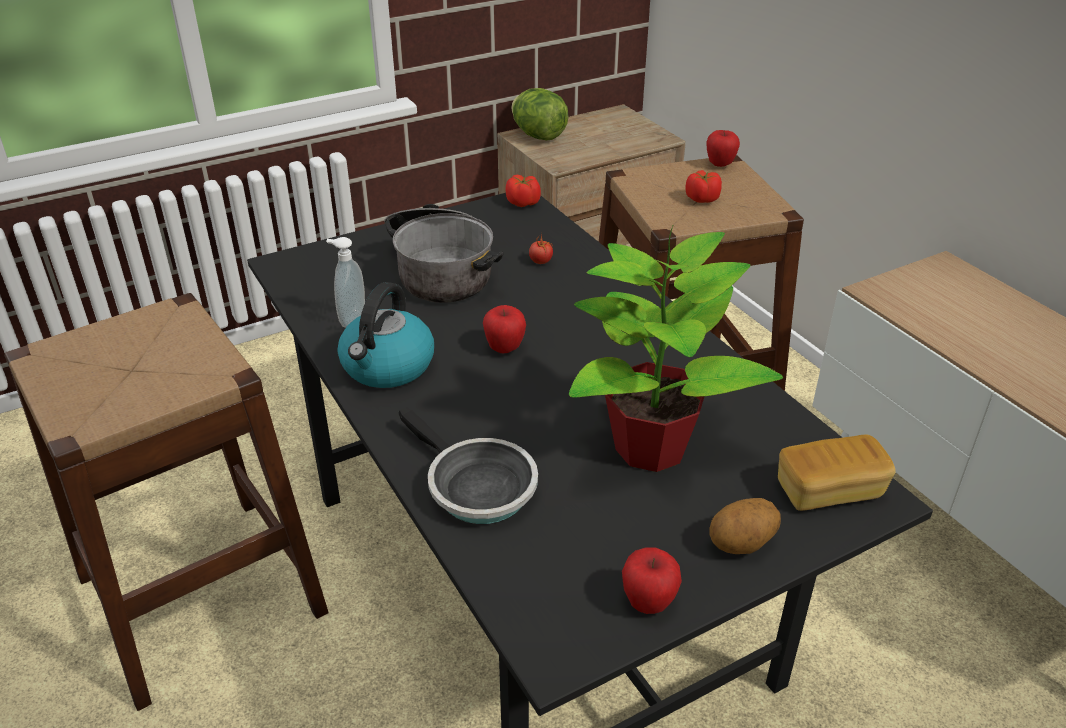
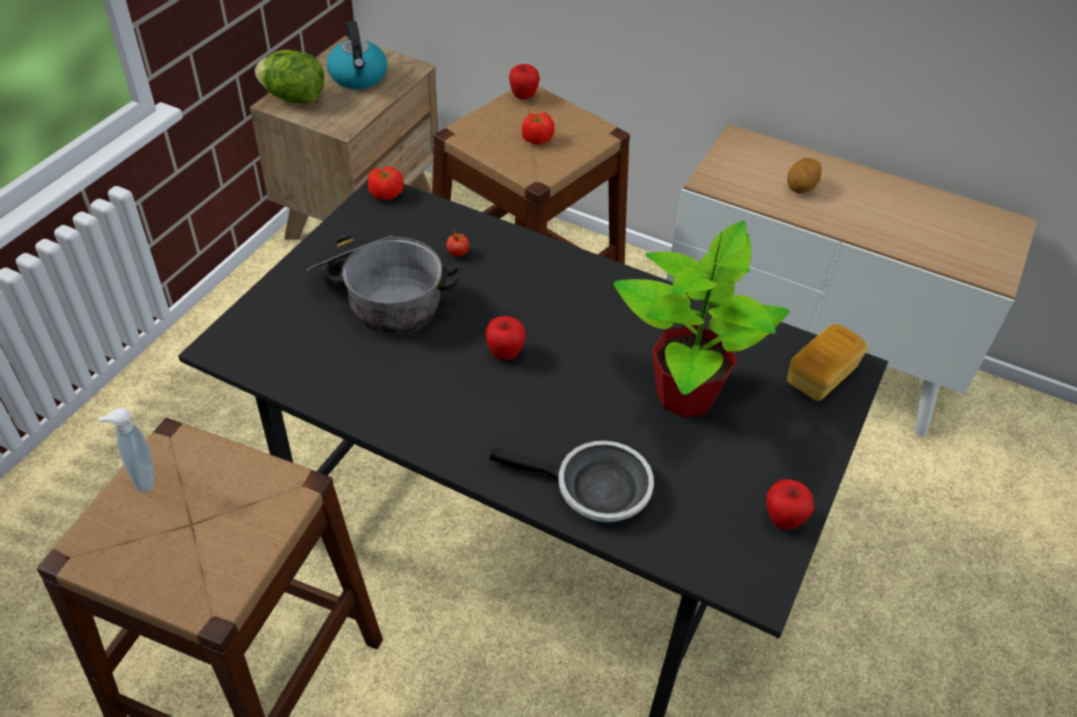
camera: 35 degrees left, 10 degrees up
soap dispenser [326,237,365,328] -> soap dispenser moved to [98,408,155,492]
kettle [337,282,434,388] -> kettle moved to [327,21,387,89]
potato [709,498,781,554] -> potato moved to [787,158,822,193]

